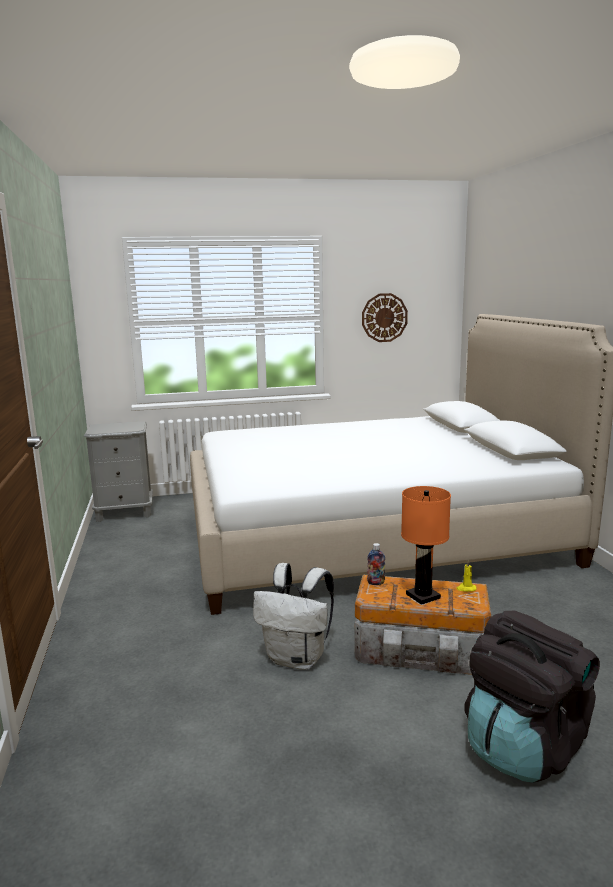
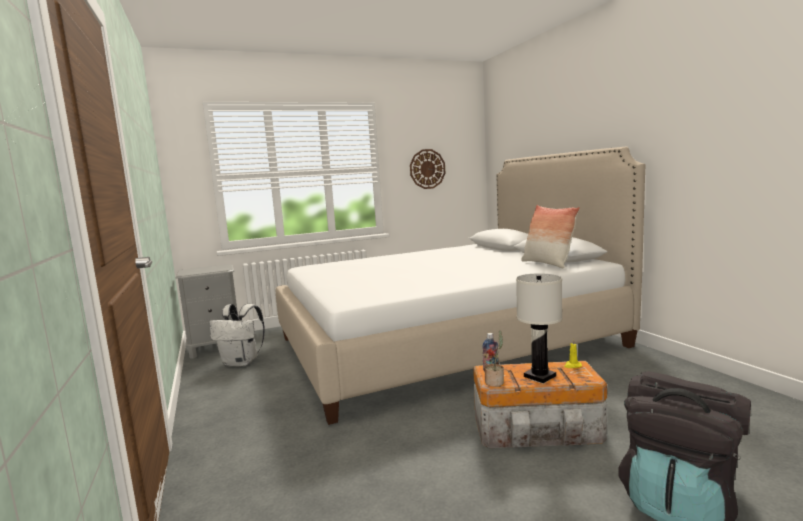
camera: 10 degrees left, 5 degrees down
white backpack [253,563,334,670] -> white backpack moved to [210,304,265,366]
orange table lamp [401,486,451,605] -> white table lamp [516,273,562,383]
none -> potted plant [485,331,504,387]
none -> pillow [521,205,580,268]

